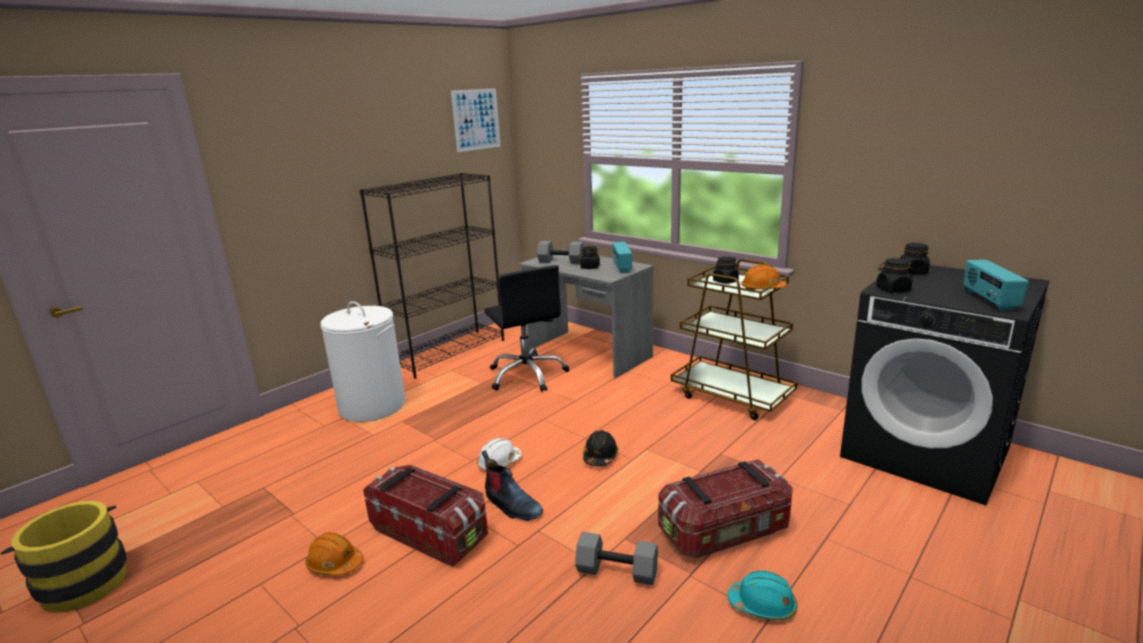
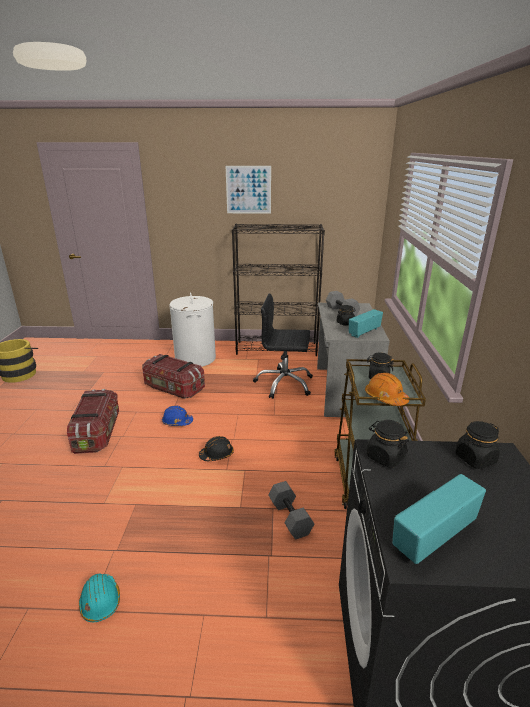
camera: 50 degrees right, 5 degrees up
orange hard hat [305,532,363,576] -> none
picture [451,88,500,152] -> picture moved to [226,166,271,214]
white hard hat [477,438,522,471] -> blue hard hat [162,405,193,426]
boot [482,450,543,521] -> none
black office chair [484,265,569,392] -> black office chair turned 75 degrees clockwise [253,294,313,399]
grey dumbbell [575,532,658,585] -> grey dumbbell moved to [268,481,314,539]
storage box [658,459,793,558] -> storage box moved to [142,354,205,399]

